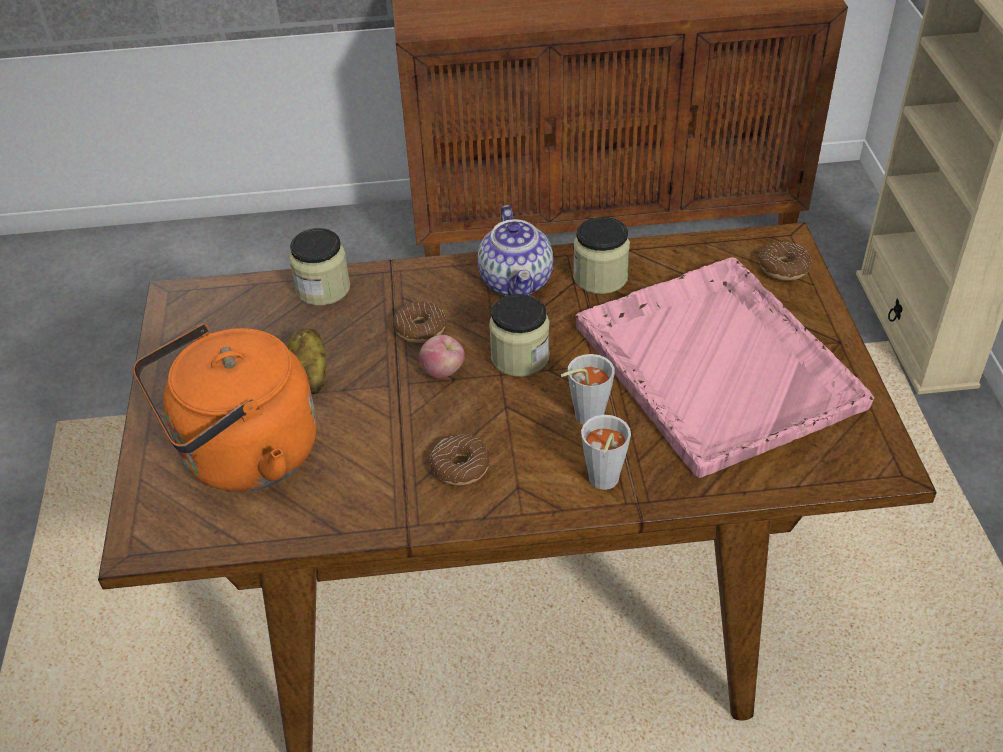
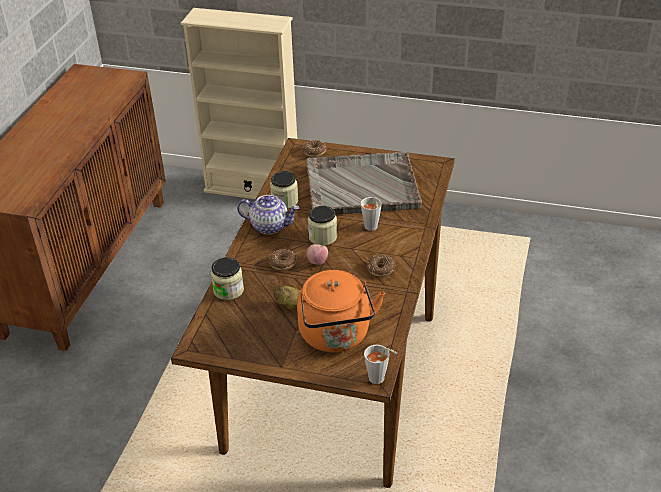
camera: 70 degrees left, 5 degrees down
pink tray [575,257,874,478] -> grey tray [306,152,422,215]
grey cup [581,415,631,490] -> grey cup moved to [364,345,397,384]

